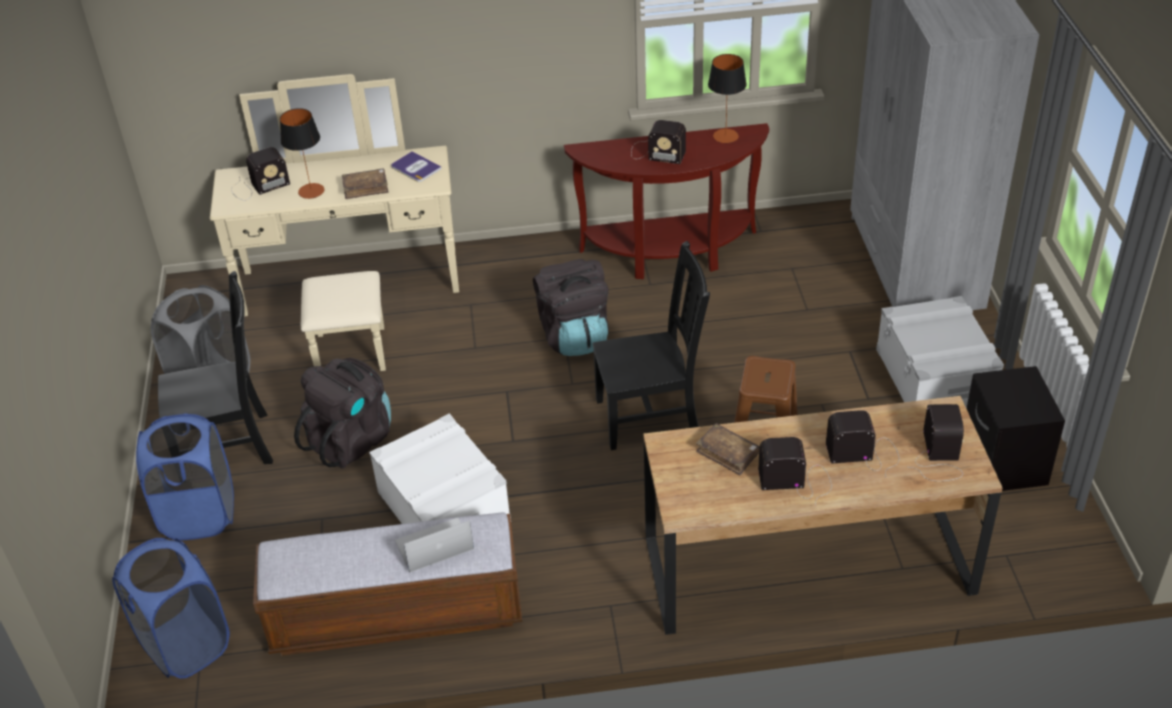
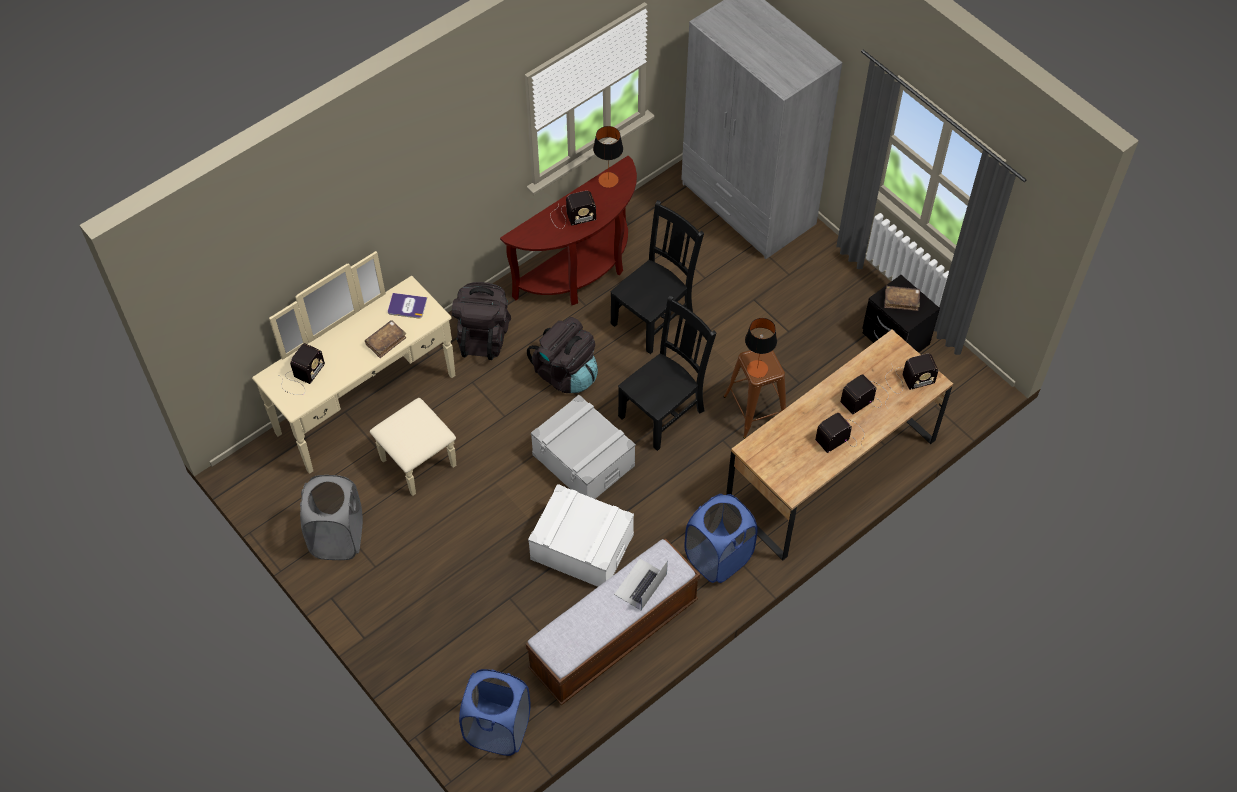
camera: 35 degrees left, 15 degrees up
blue laundry basket [136,413,234,540] -> blue laundry basket moved to [684,494,758,583]
black chair [158,271,273,464] -> black chair moved to [610,200,704,354]
table lamp [280,108,324,199] -> table lamp moved to [745,318,777,378]
black backpack [294,358,391,469] -> black backpack moved to [452,282,511,360]
brown book [696,423,760,476] -> brown book moved to [884,286,920,311]
grey storage box [876,296,1004,408] -> grey storage box moved to [531,395,636,499]
radio [909,404,964,481] -> radio turned 105 degrees clockwise [885,354,939,394]

